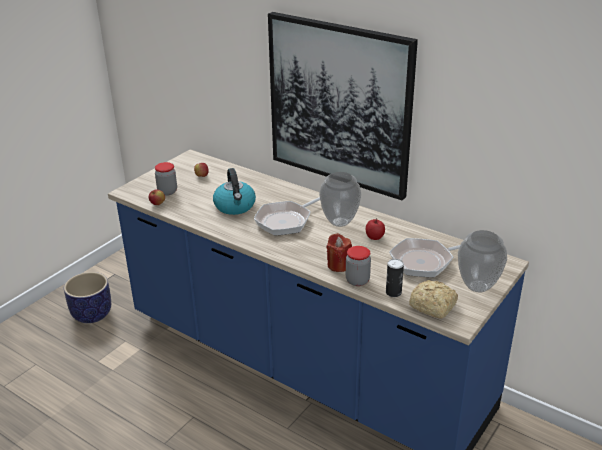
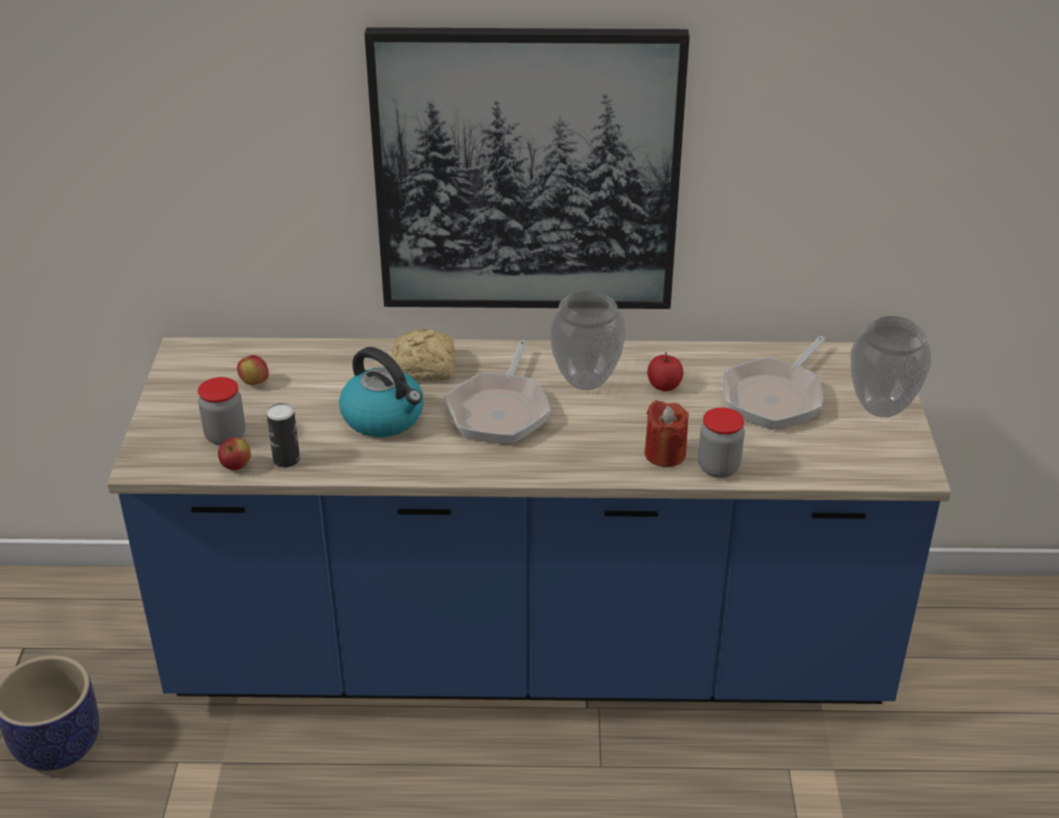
camera: 35 degrees left, 5 degrees up
can [386,259,404,297] -> can moved to [267,403,300,468]
bread [409,280,458,319] -> bread moved to [392,329,455,381]

